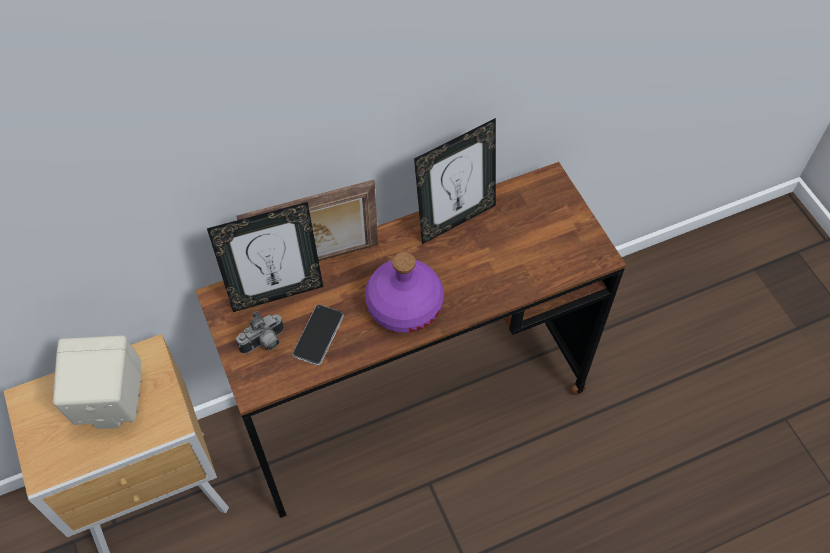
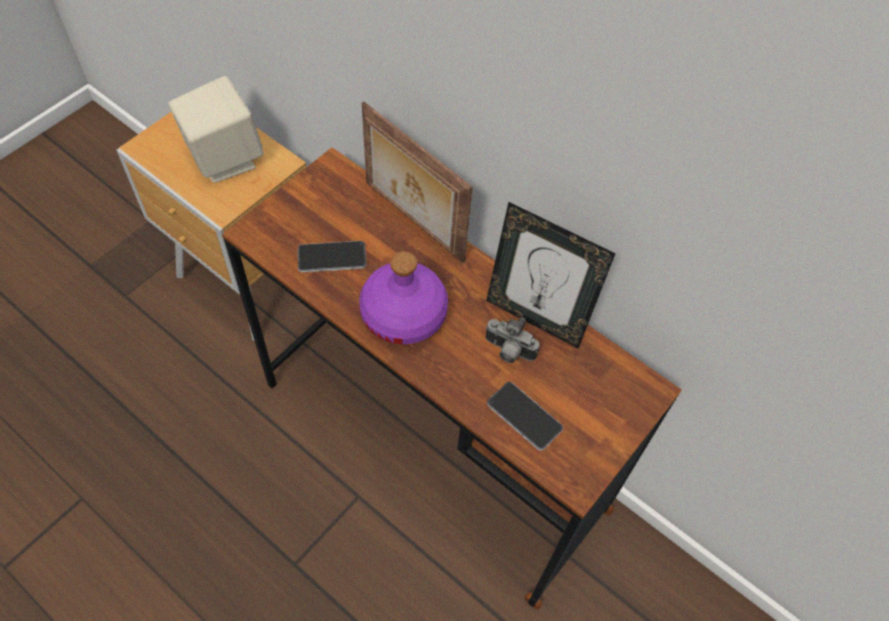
camera: 60 degrees right, 0 degrees up
picture frame [207,202,323,312] -> none
camera [236,311,284,354] -> camera moved to [485,317,540,363]
none -> phone [487,382,563,451]

